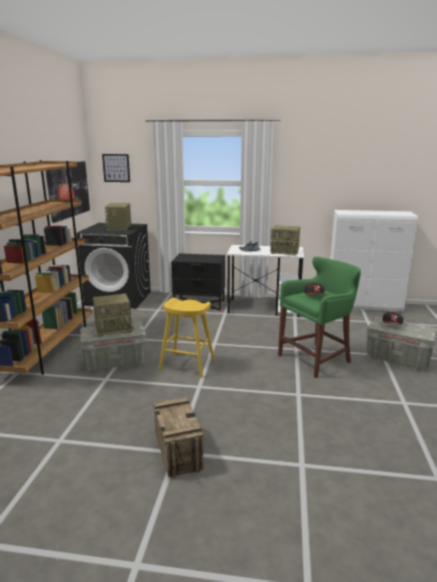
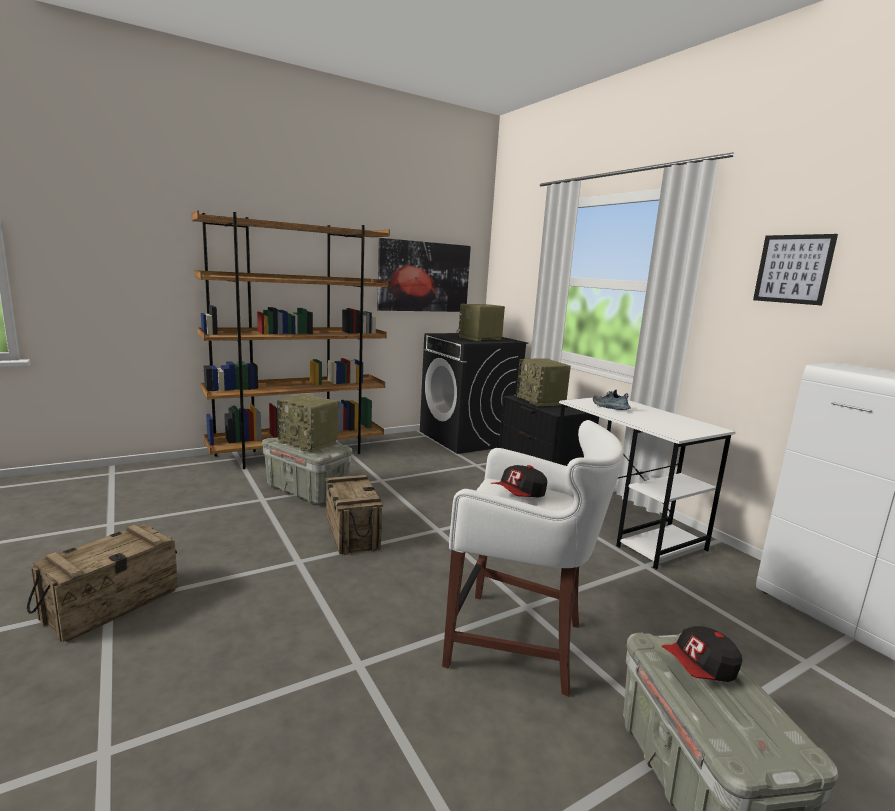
camera: 50 degrees right, 5 degrees down
picture [102,154,130,182] -> picture moved to [753,234,838,305]
yellow stool [159,298,215,378] -> crate [325,475,383,555]
radio [270,225,300,256] -> radio moved to [517,358,571,406]
green stool [278,257,361,378] -> white stool [442,420,624,697]

